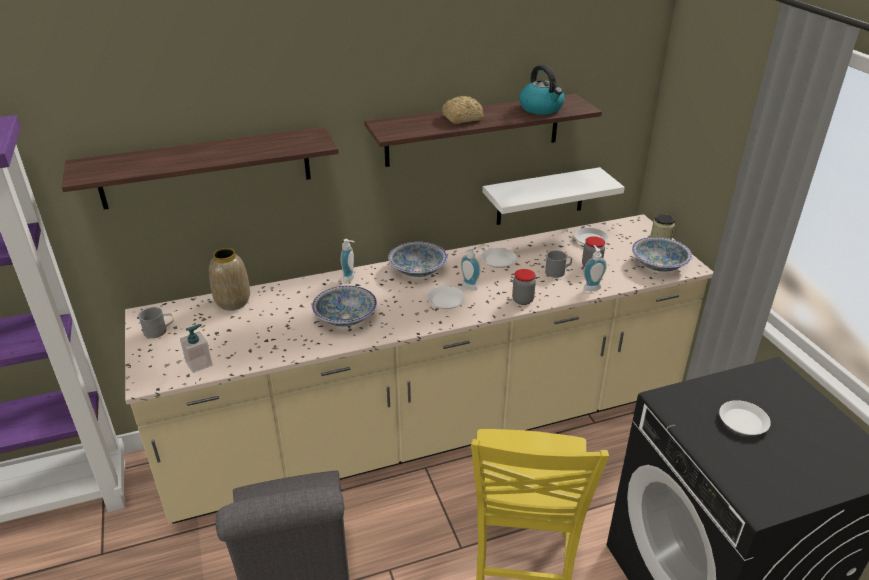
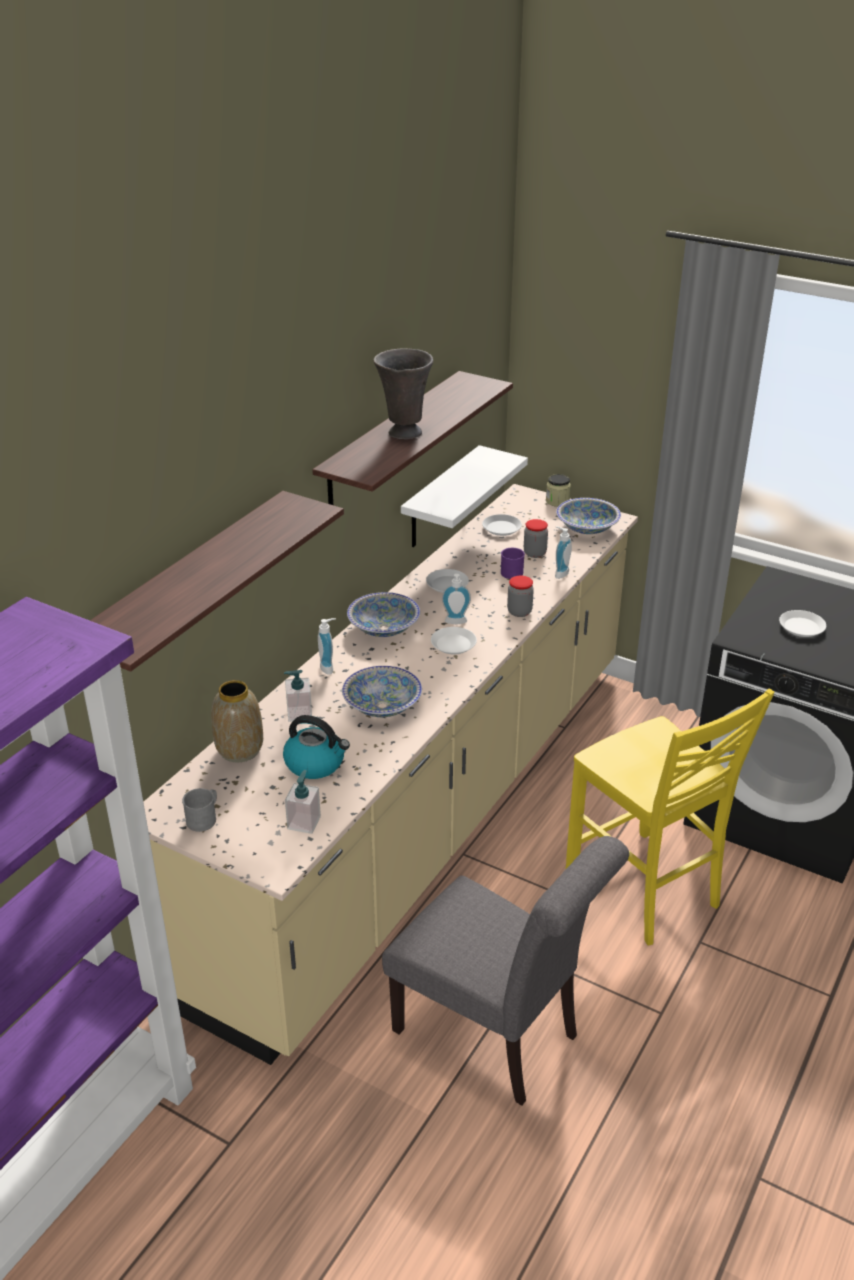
camera: 40 degrees left, 0 degrees up
bread [442,96,484,124] -> grey vase [373,348,433,439]
kettle [519,65,565,115] -> kettle moved to [283,715,350,779]
grey mug [545,250,572,278] -> purple mug [501,548,525,579]
none -> soap dispenser [284,670,312,722]

